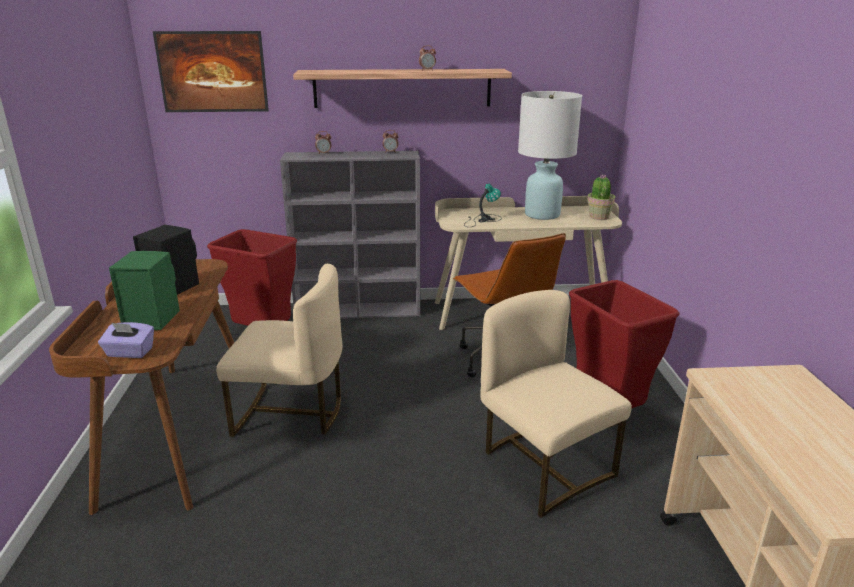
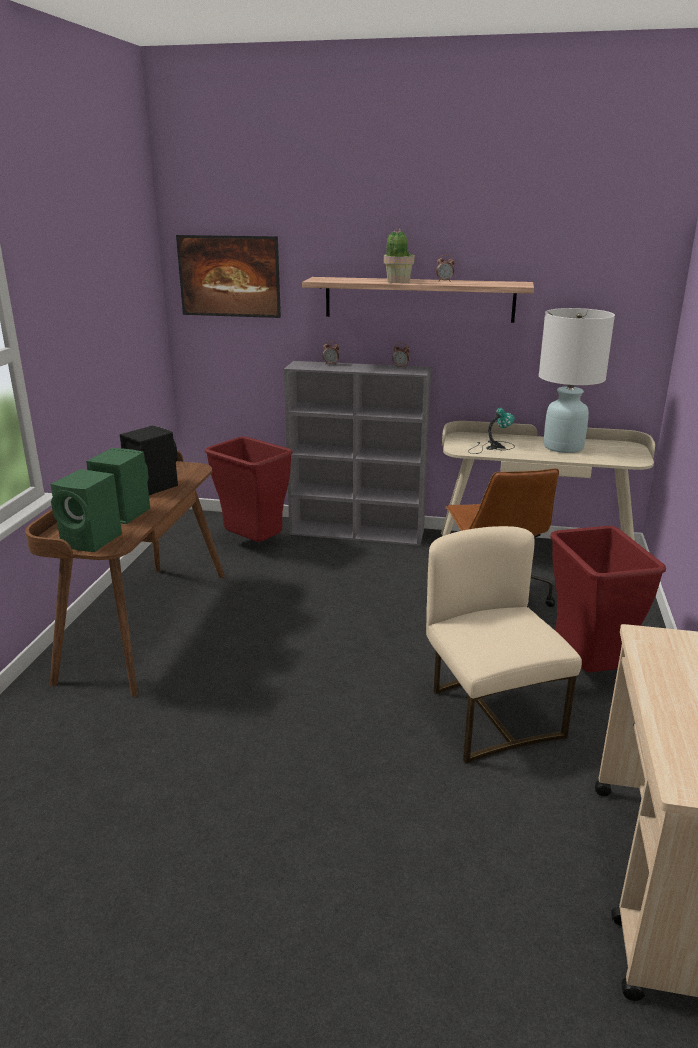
camera: 15 degrees right, 0 degrees up
purple tissue box [98,322,154,358] -> green speaker [51,469,122,552]
beige chair [216,264,342,437] -> none
potted plant [587,175,615,220] -> potted plant moved to [384,228,415,283]

